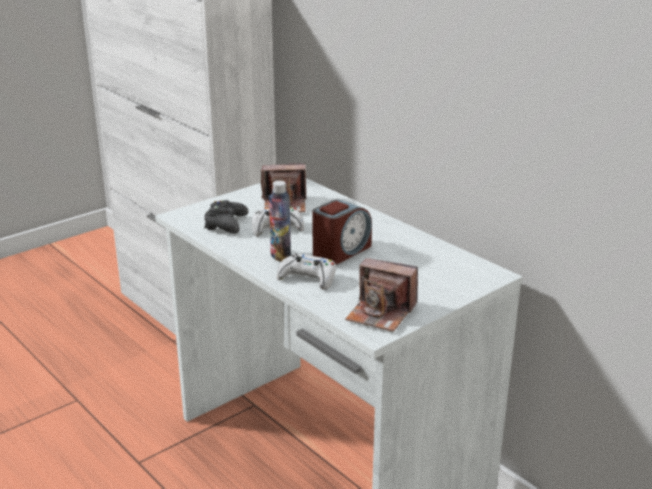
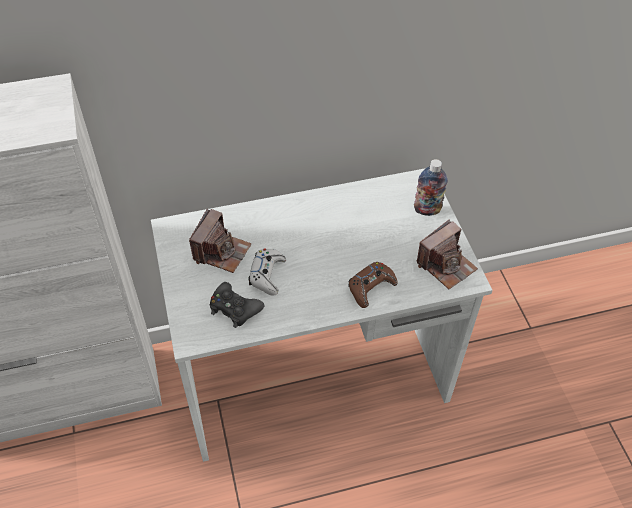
camera: 65 degrees left, 25 degrees up
bottle [269,181,291,262] -> bottle moved to [414,159,448,216]
white game controller [276,254,336,290] -> brown game controller [348,262,398,308]
alarm clock [312,199,372,265] -> none

